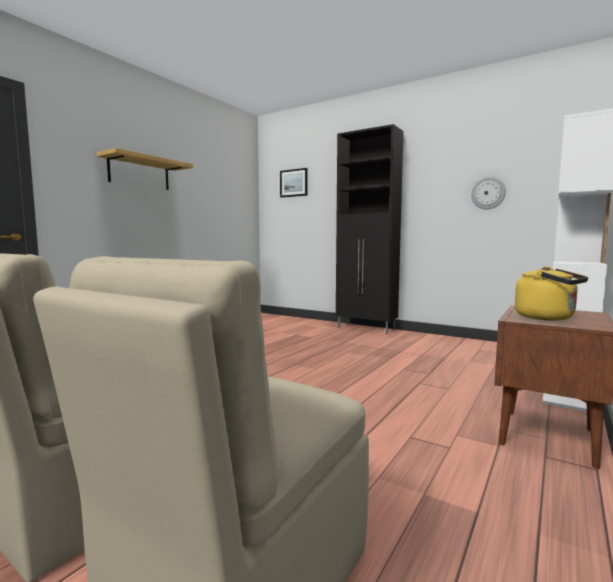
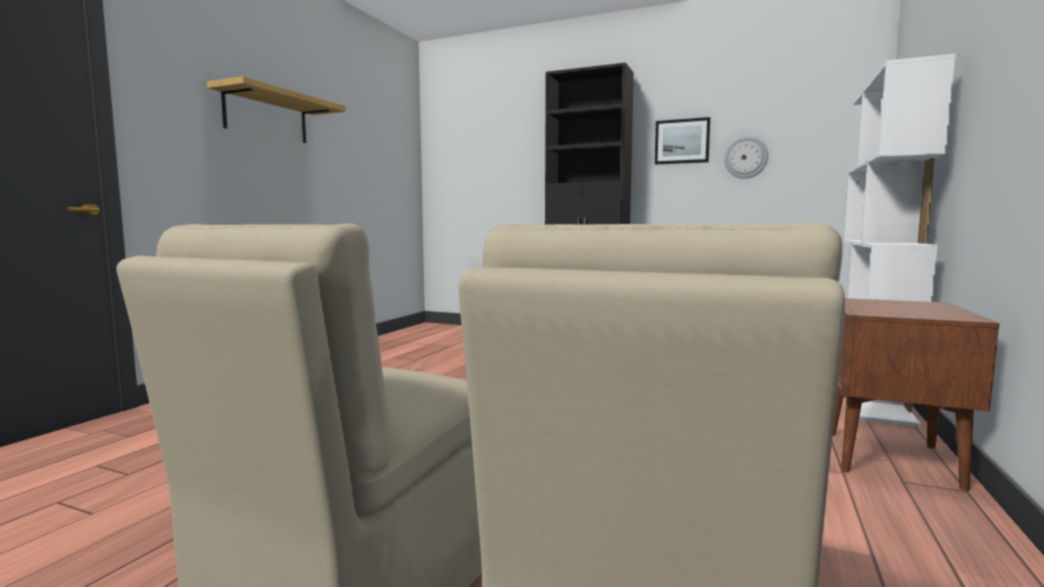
camera: 10 degrees left, 0 degrees up
picture [280,168,308,198] -> picture moved to [655,117,710,164]
yellow kettle [515,266,588,321] -> none

